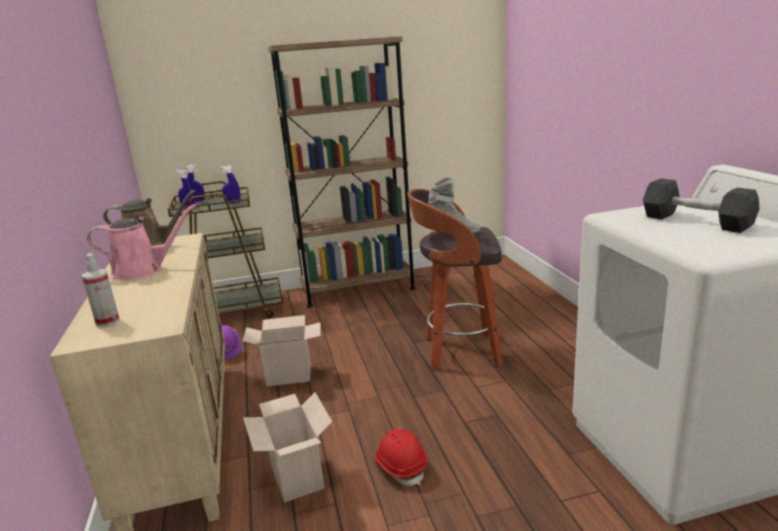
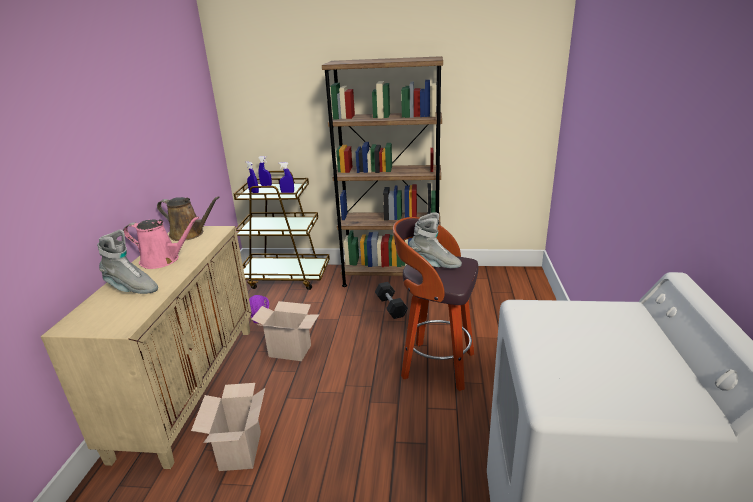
camera: 20 degrees right, 5 degrees up
spray bottle [82,253,119,327] -> none
red hard hat [374,429,427,486] -> none
black dumbbell [643,178,760,233] -> black dumbbell moved to [375,282,408,319]
none -> grey boot [97,230,158,294]

